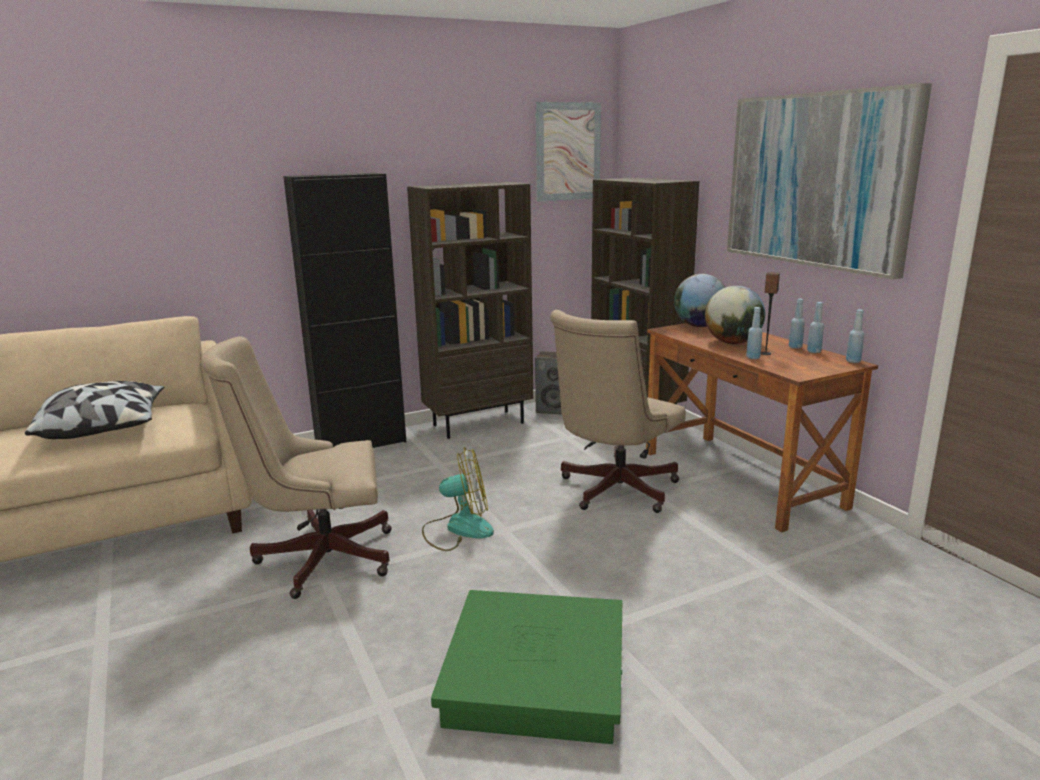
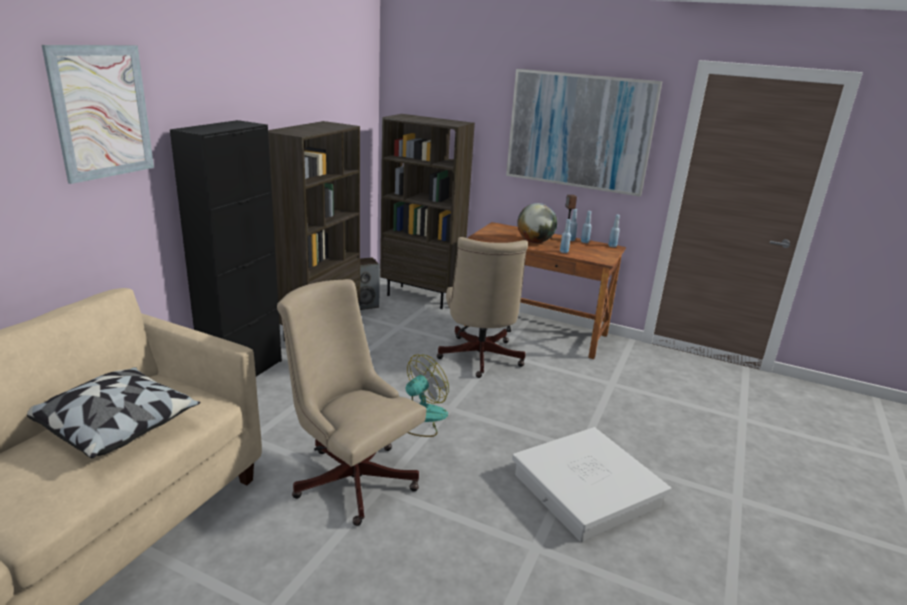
camera: 40 degrees left, 5 degrees up
beige office chair [201,336,392,599] -> beige office chair turned 90 degrees clockwise [277,279,426,526]
green storage box [431,590,622,744] -> white storage box [512,427,671,542]
picture [536,102,601,202] -> picture moved to [42,45,154,184]
globe [674,274,725,327] -> none

